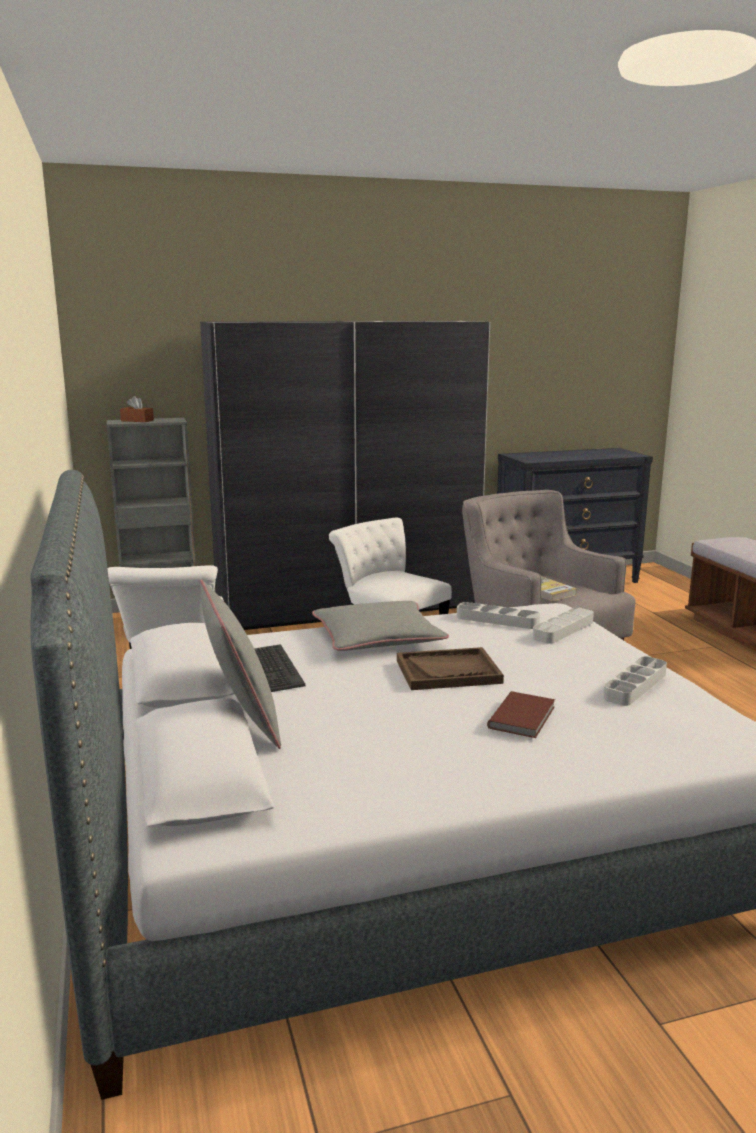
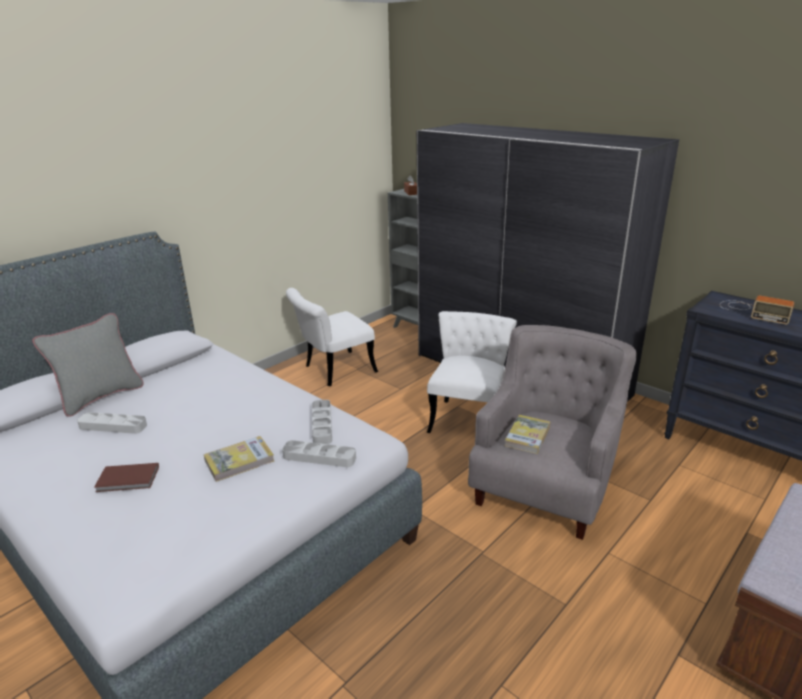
camera: 60 degrees right, 10 degrees up
keyboard [254,644,306,692] -> none
grey pillow [312,601,449,651] -> none
brown tray [397,647,504,690] -> none
grey tray [603,656,667,706] -> grey tray moved to [77,412,147,434]
none -> book [204,436,274,482]
none -> radio [720,295,794,325]

